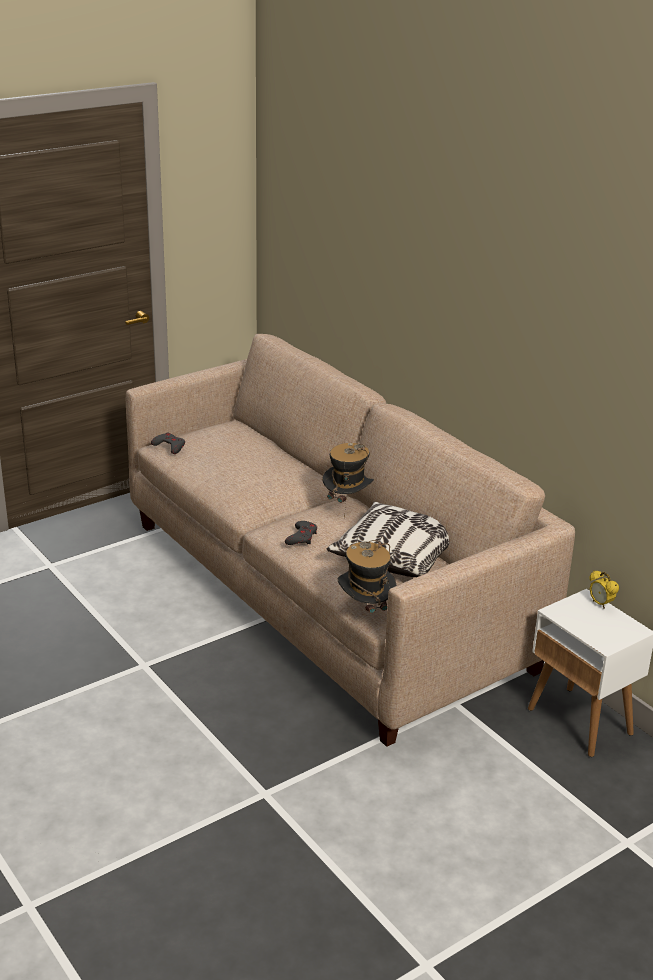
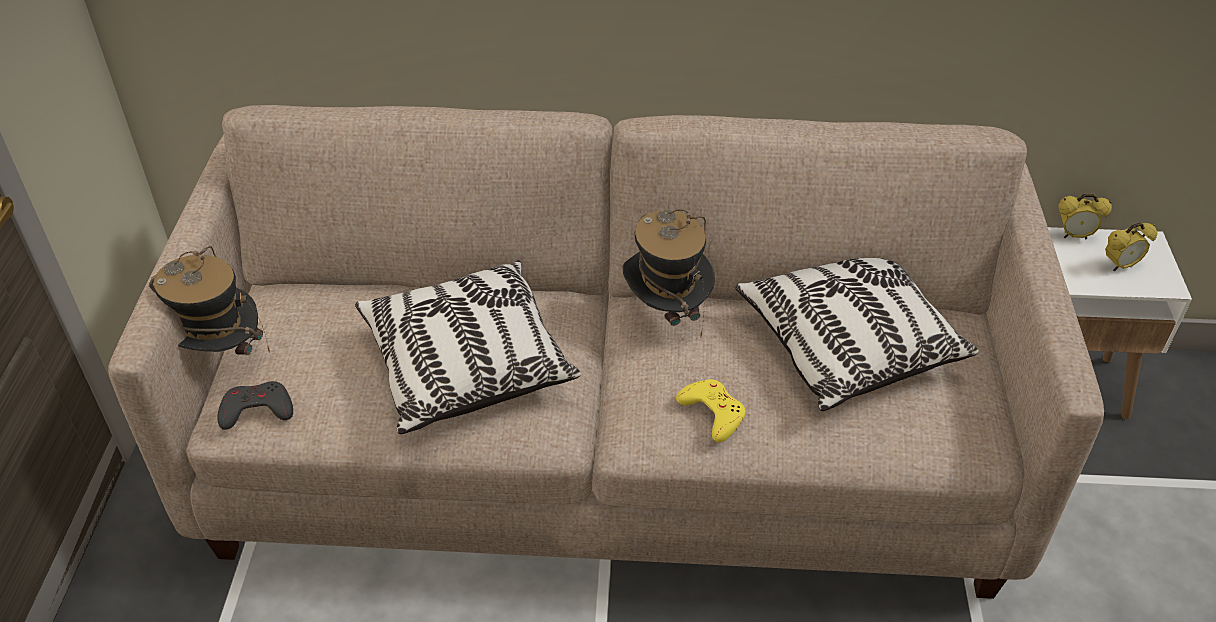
camera: 50 degrees left, 15 degrees up
grey game controller [285,521,317,545] -> yellow game controller [676,379,746,443]
hat [338,540,397,613] -> hat moved to [149,246,270,355]
none -> pillow [355,260,581,434]
none -> alarm clock [1105,222,1157,271]

